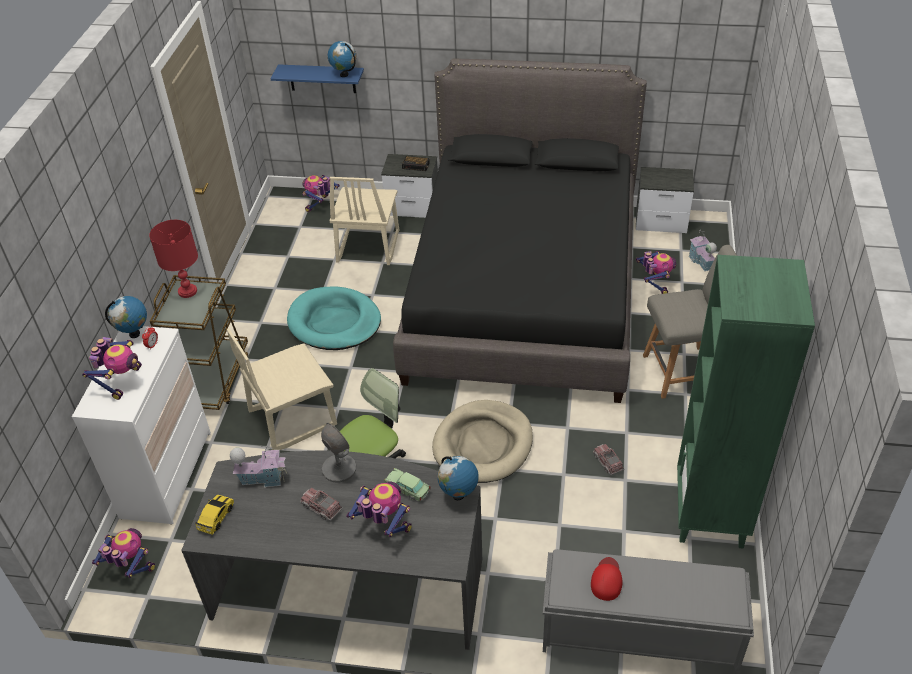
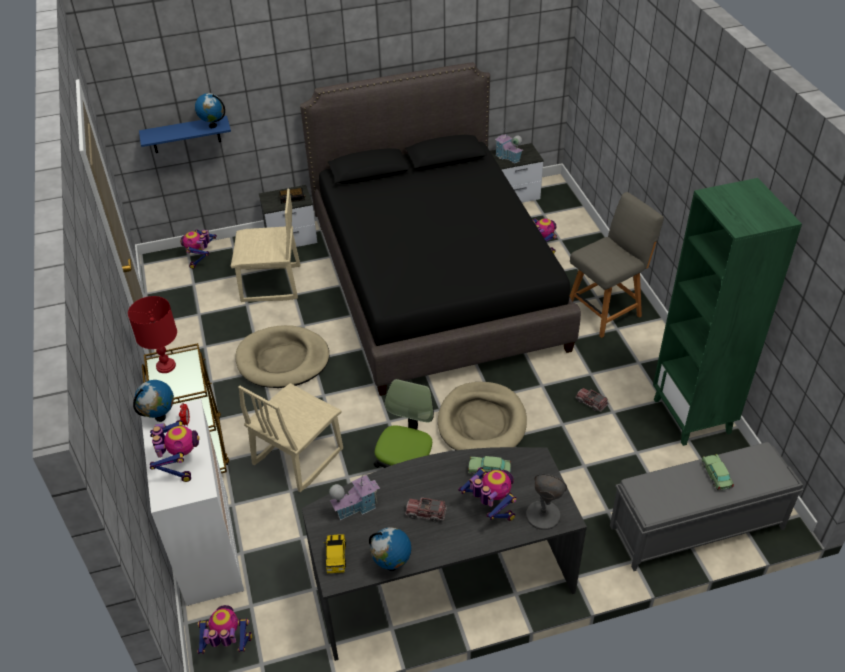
camera: 25 degrees left, 0 degrees up
turquoise dog bed [287,287,381,350] -> beige dog bed [235,325,329,388]
grey table lamp [321,423,356,483] -> grey table lamp moved to [526,474,567,530]
beige chair [329,177,399,265] -> beige chair turned 75 degrees counterclockwise [231,189,300,302]
toy robot [347,481,412,537] -> toy robot turned 45 degrees clockwise [458,467,516,521]
globe [437,456,479,500] -> globe moved to [369,527,411,571]
red cap [591,557,622,601] -> none
toy house [689,231,717,271] -> toy house moved to [495,128,523,163]
none -> toy car [701,454,734,491]

